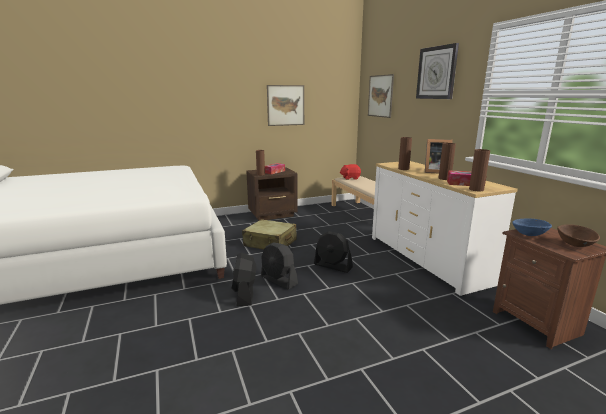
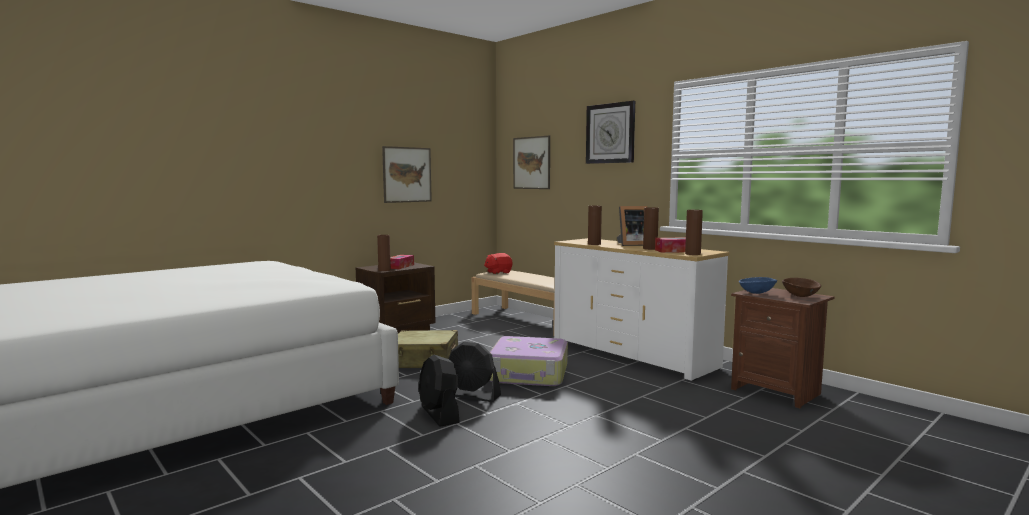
camera: 20 degrees left, 10 degrees down
black fan [314,231,353,273] -> suitcase [489,336,568,386]

